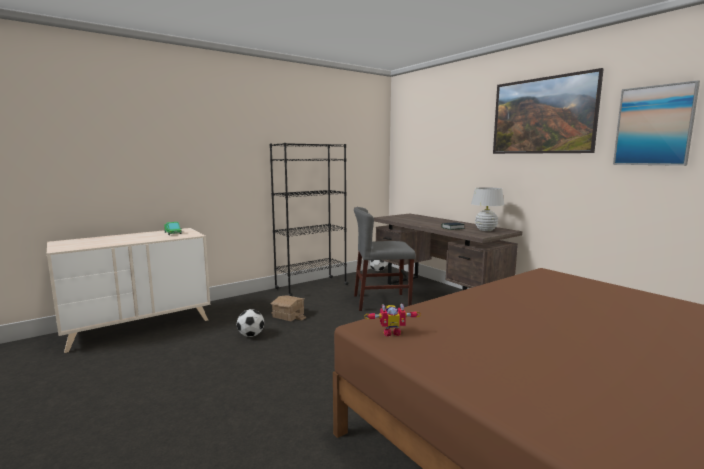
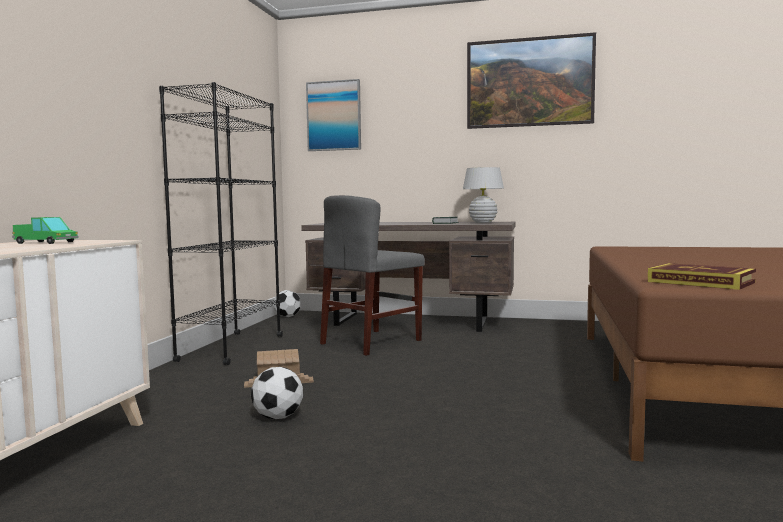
camera: 40 degrees left, 5 degrees down
toy robot [364,303,421,336] -> book [648,263,756,290]
picture [613,80,700,166] -> picture moved to [306,79,361,151]

